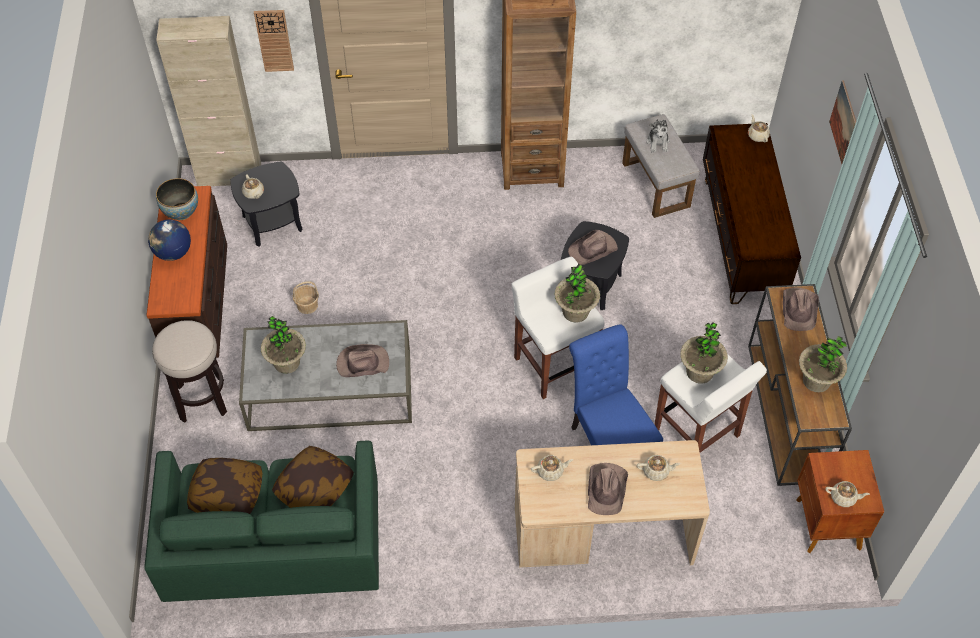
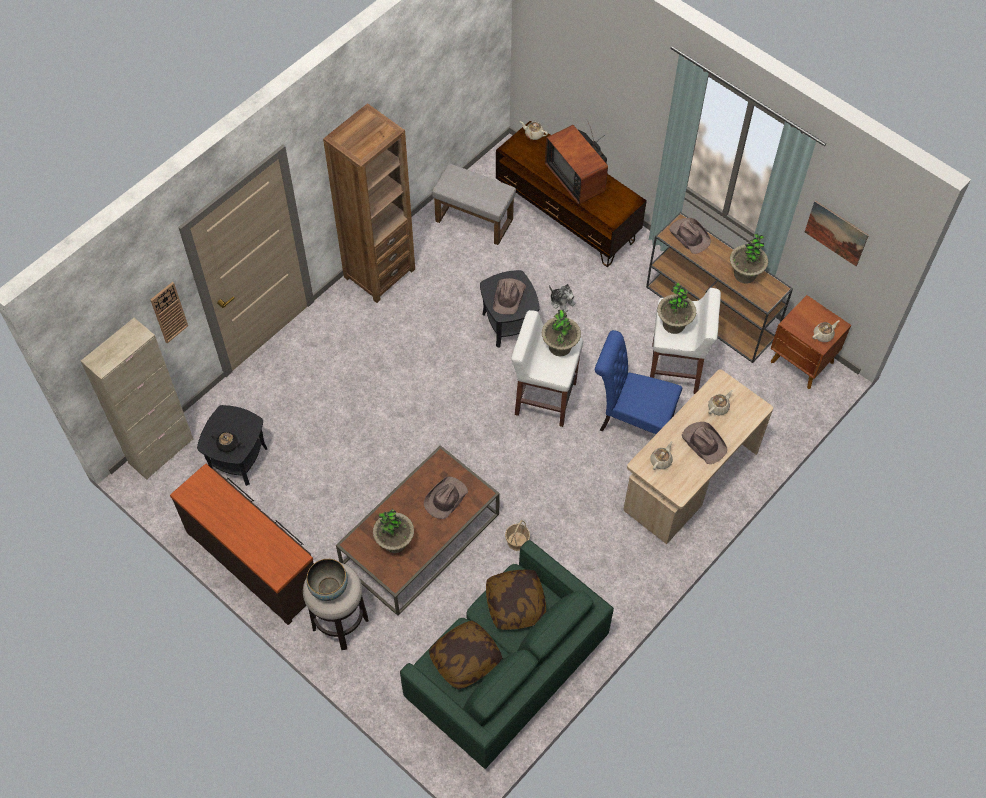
camera: 45 degrees left, 5 degrees up
globe [148,220,191,261] -> none
bowl [156,178,198,220] -> bowl moved to [306,559,348,601]
grey coffee table [239,320,412,431] -> brown coffee table [336,445,500,616]
beige teapot [242,174,264,199] -> black teapot [211,432,243,452]
basket [293,281,319,314] -> basket moved to [505,520,530,551]
plush toy [646,119,670,152] -> plush toy moved to [549,284,575,313]
picture [829,80,856,164] -> picture moved to [805,200,869,266]
none -> television [545,120,608,204]

